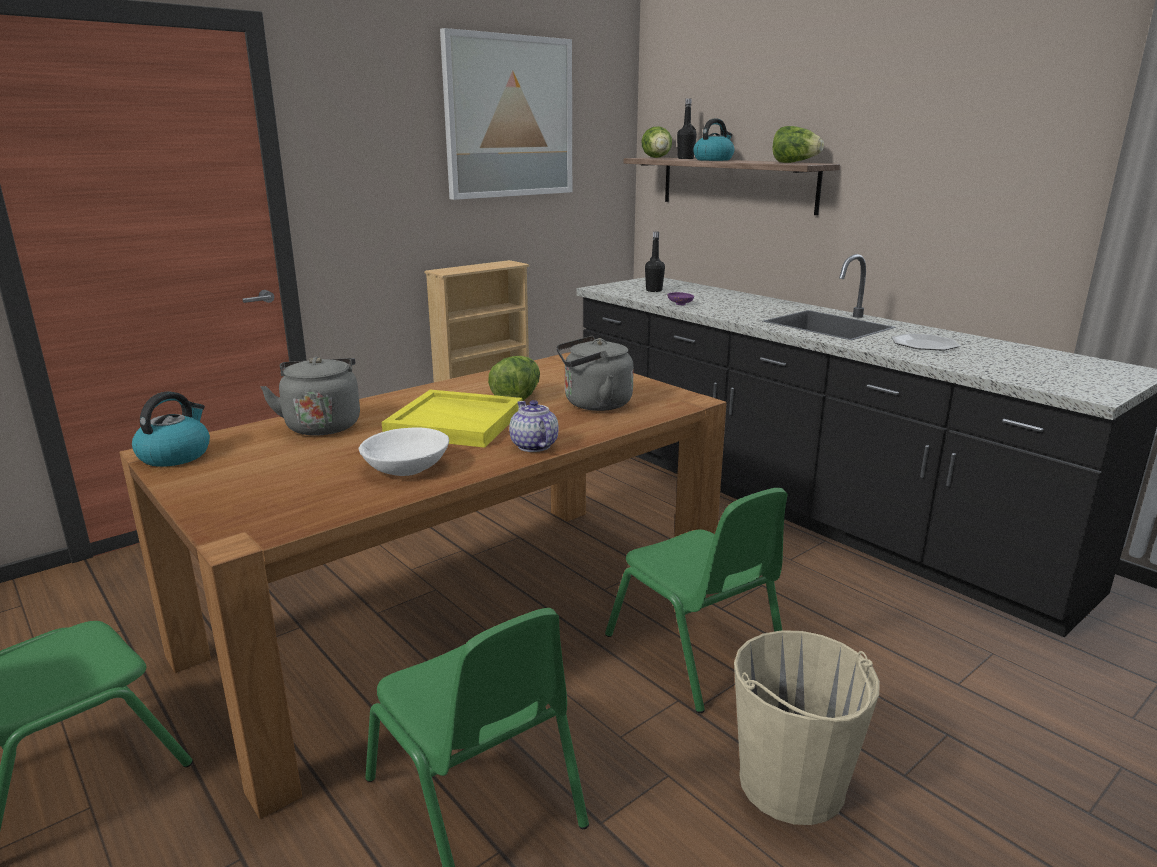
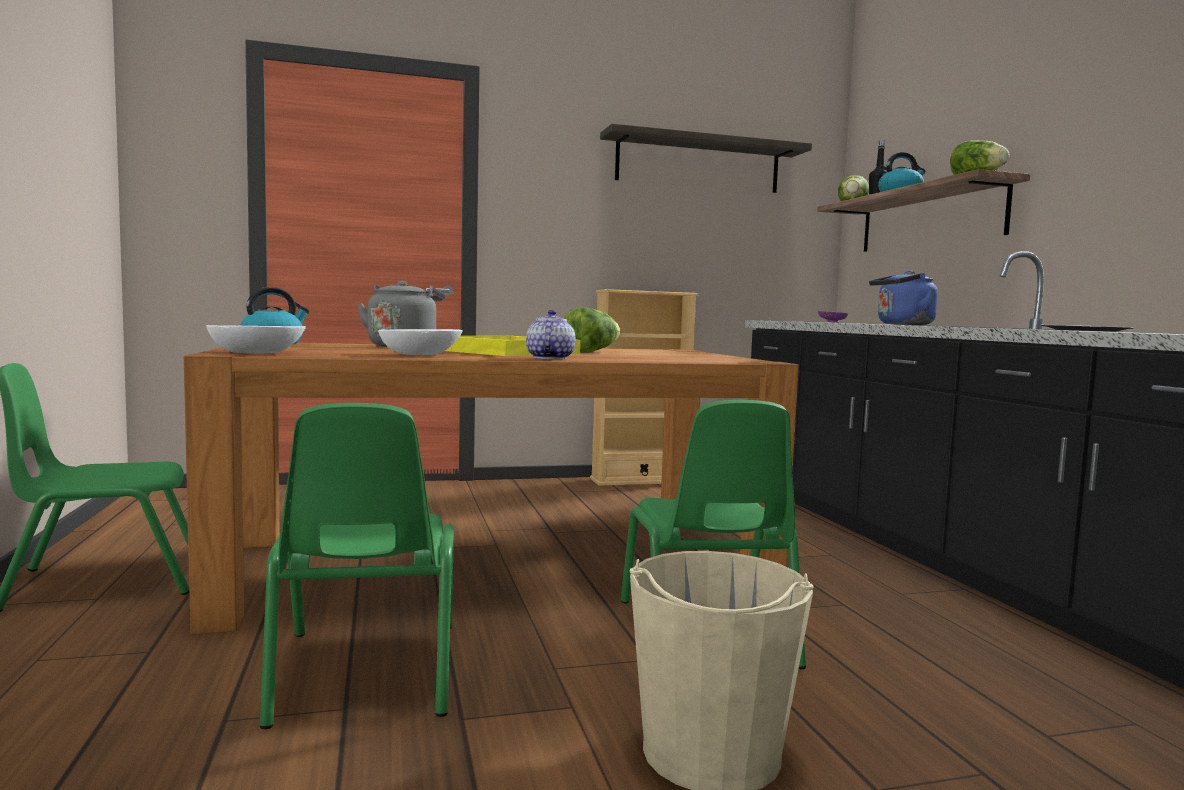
camera: 25 degrees right, 15 degrees down
picture [440,28,572,200] -> shelf [600,124,812,193]
grey kettle [556,336,634,411] -> none
black bottle [645,232,665,292] -> none
none -> white bowl [206,325,306,353]
none -> blue kettle [869,271,938,325]

